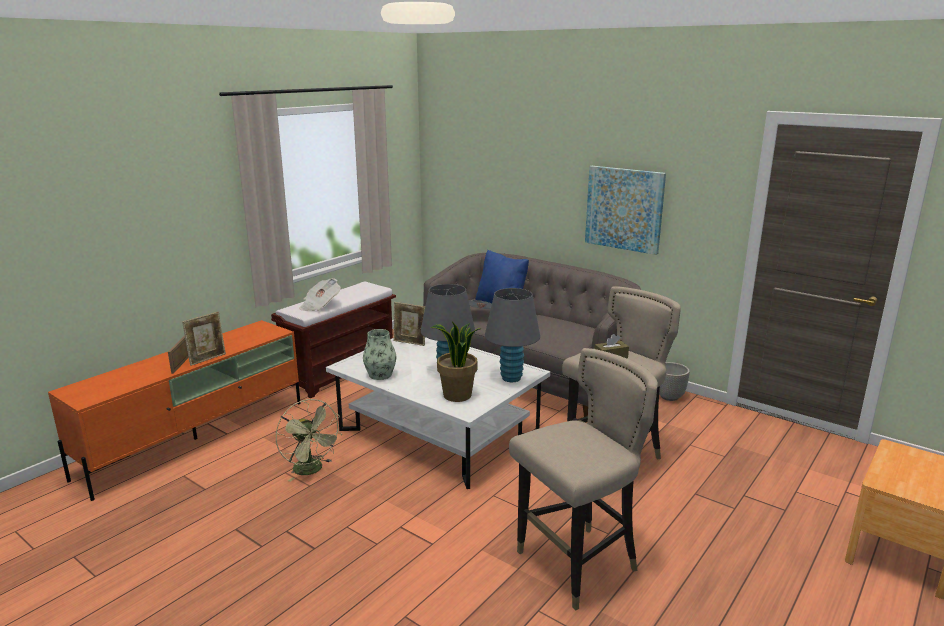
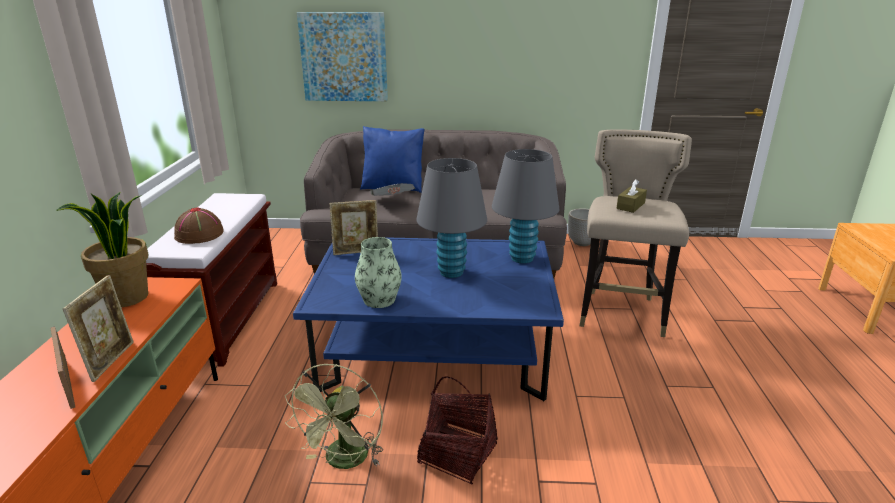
camera: 35 degrees left, 5 degrees up
green fan [275,399,342,482] -> green fan turned 90 degrees clockwise [285,364,383,469]
newspaper [299,278,341,311] -> brown hat [174,207,224,244]
white coffee table [326,337,550,489] -> blue coffee table [293,237,564,401]
potted plant [430,321,482,402] -> potted plant moved to [56,192,149,307]
beige stool [509,348,658,611] -> none
picture [585,166,666,255] -> picture moved to [297,12,388,101]
none -> basket [417,377,498,484]

